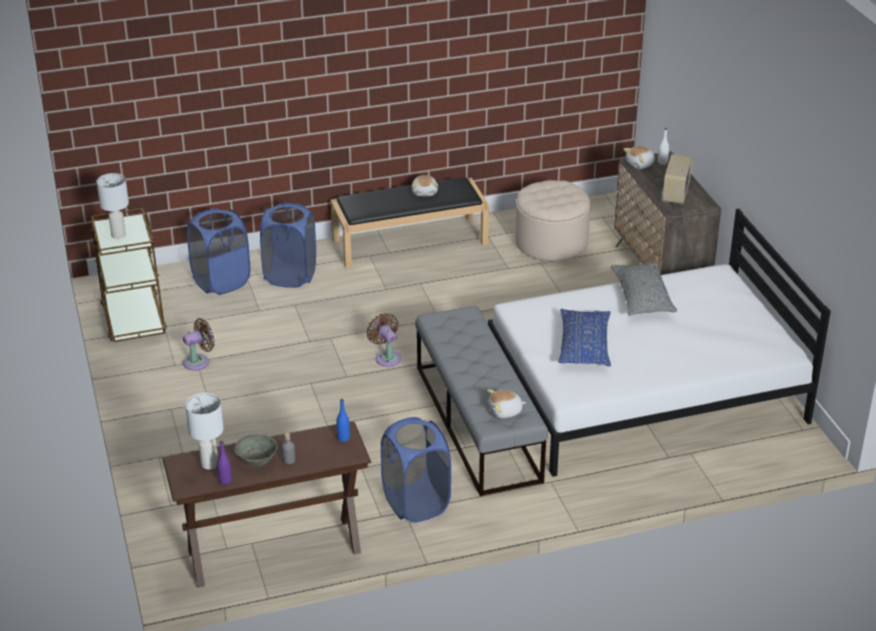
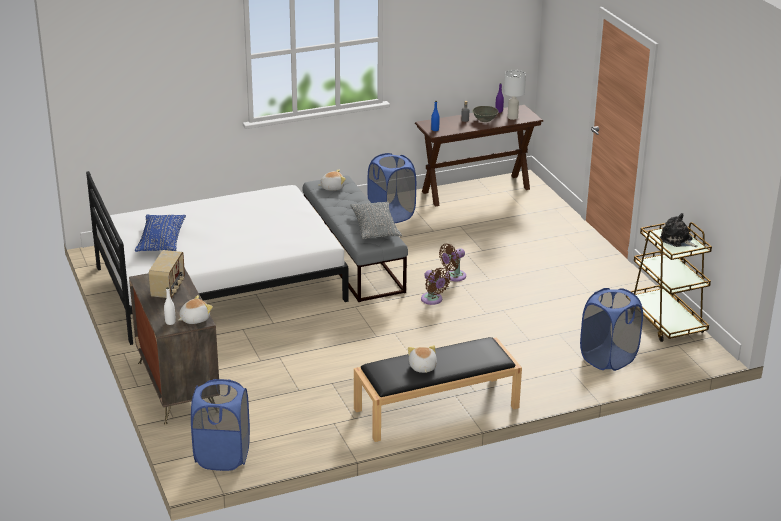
camera: 175 degrees right, 5 degrees down
white table lamp [97,173,129,239] -> plush toy [660,213,698,247]
brown fan [183,318,214,371] -> brown fan moved to [439,244,466,281]
blue laundry basket [260,202,316,288] -> blue laundry basket moved to [191,379,250,471]
beige ottoman [515,180,591,261] -> none
blue pillow [558,309,611,367] -> blue pillow moved to [135,214,186,252]
grey pillow [611,262,677,316] -> grey pillow moved to [350,201,402,239]

